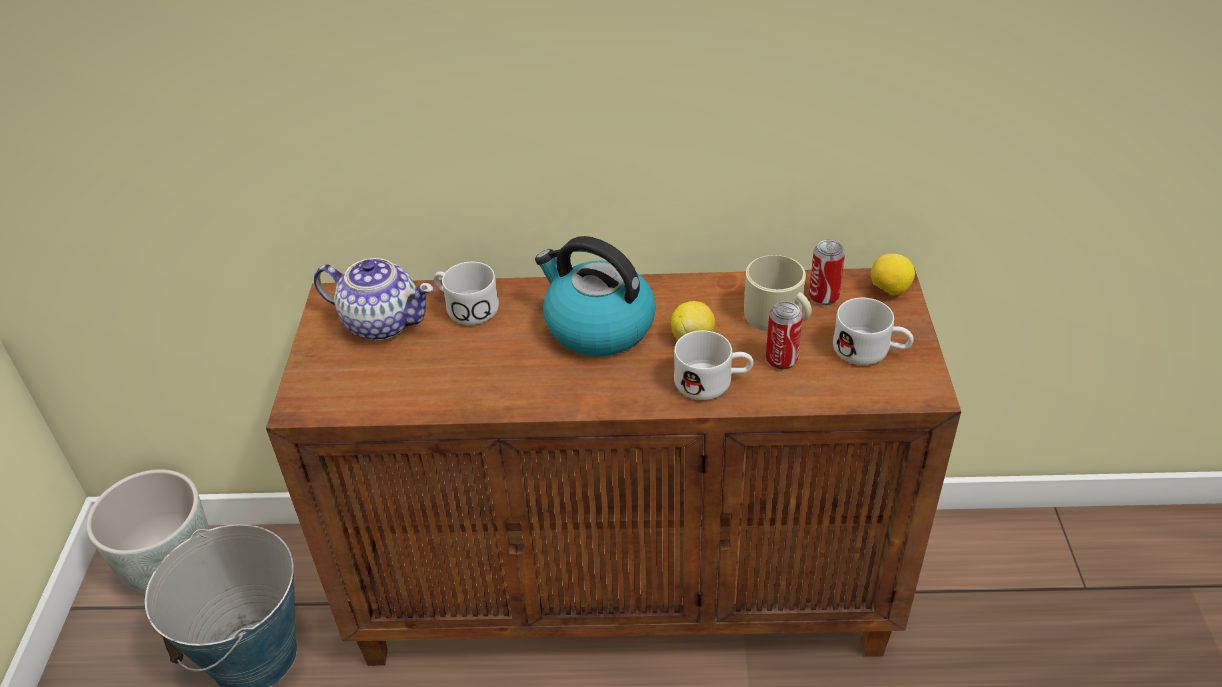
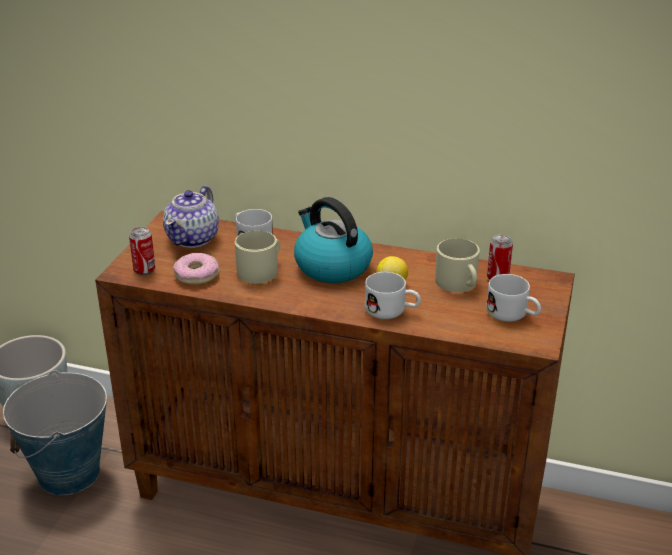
camera: 15 degrees right, 10 degrees down
teapot [314,258,434,341] -> teapot turned 75 degrees clockwise [163,186,219,248]
can [766,301,803,369] -> can moved to [129,227,155,275]
lemon [871,254,915,296] -> none
none -> donut [173,253,219,285]
none -> beige mug [235,231,280,283]

